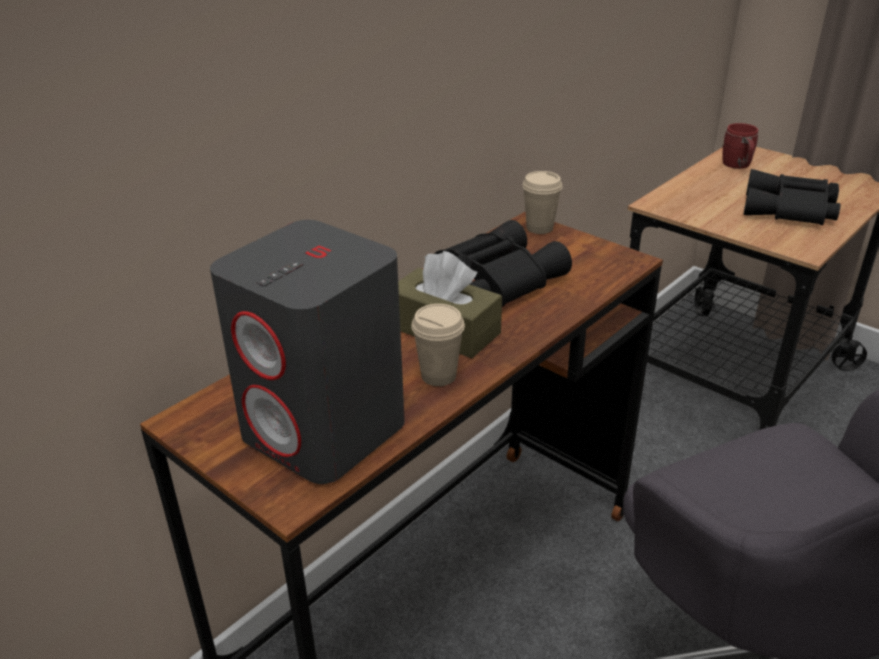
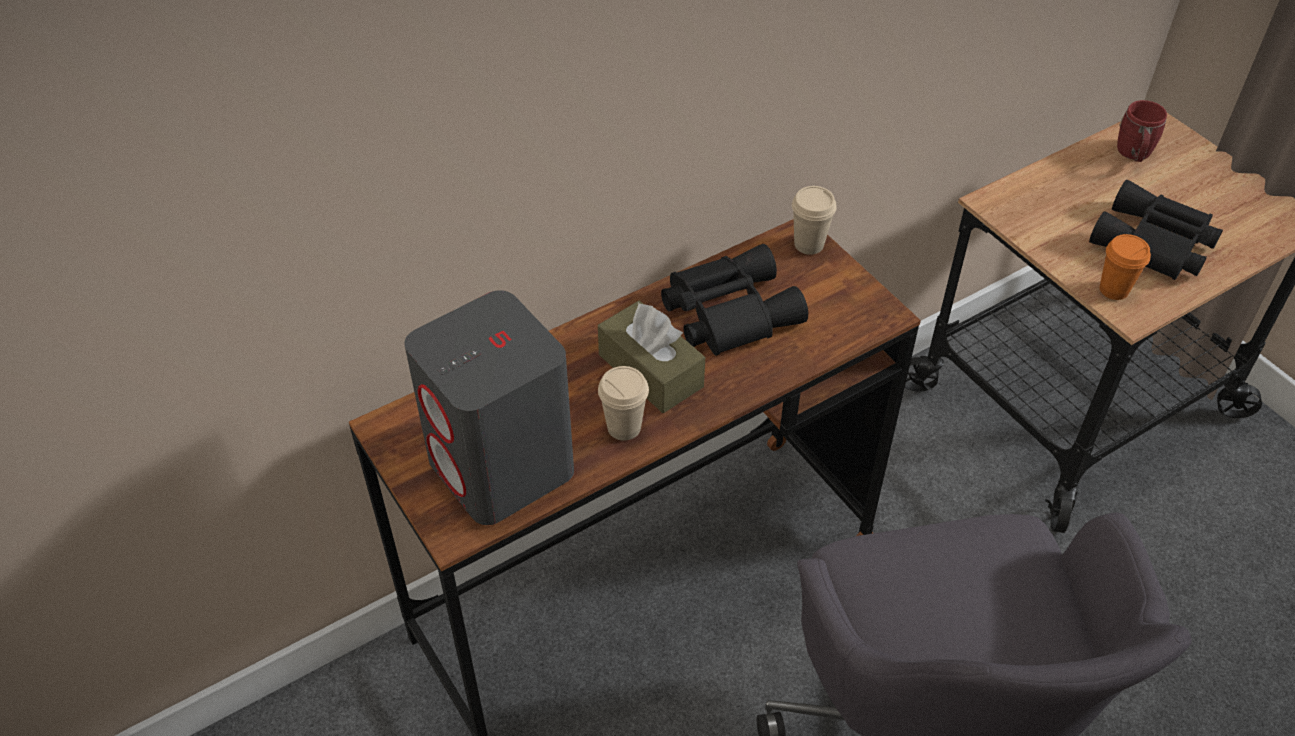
camera: 15 degrees right, 15 degrees up
none -> orange cup [1100,234,1151,300]

